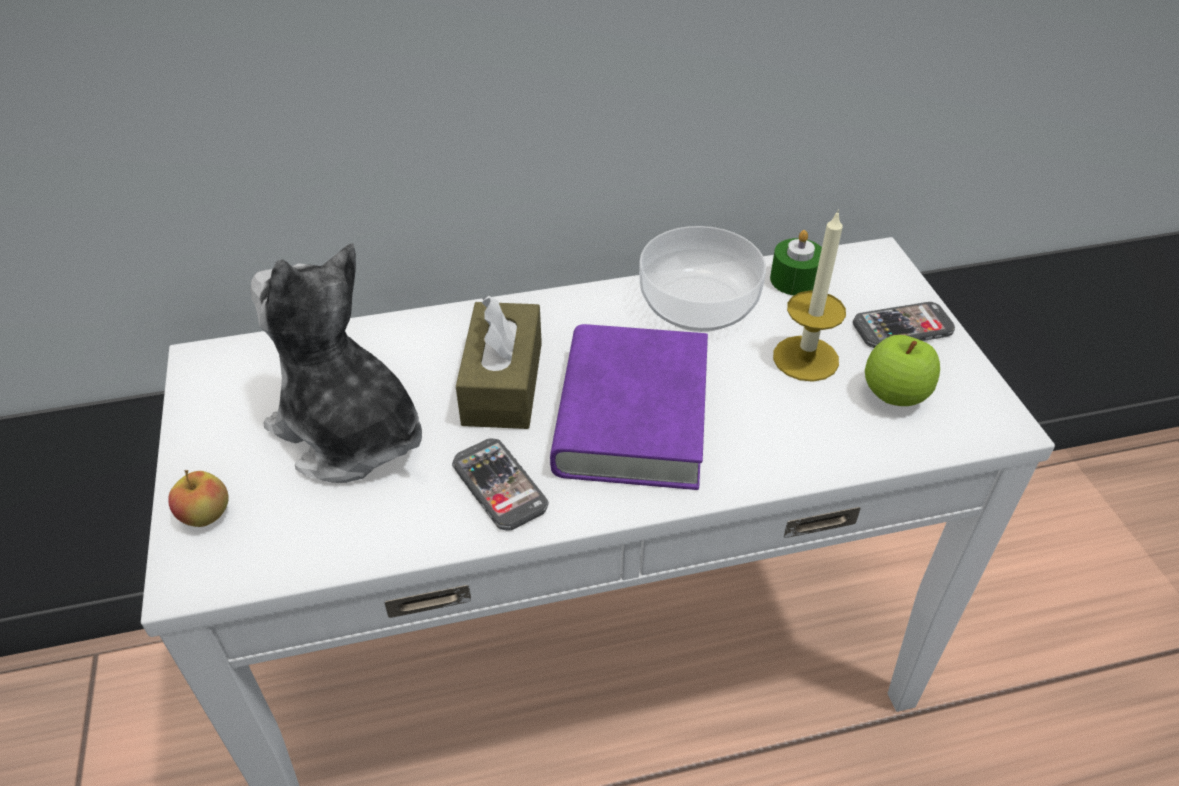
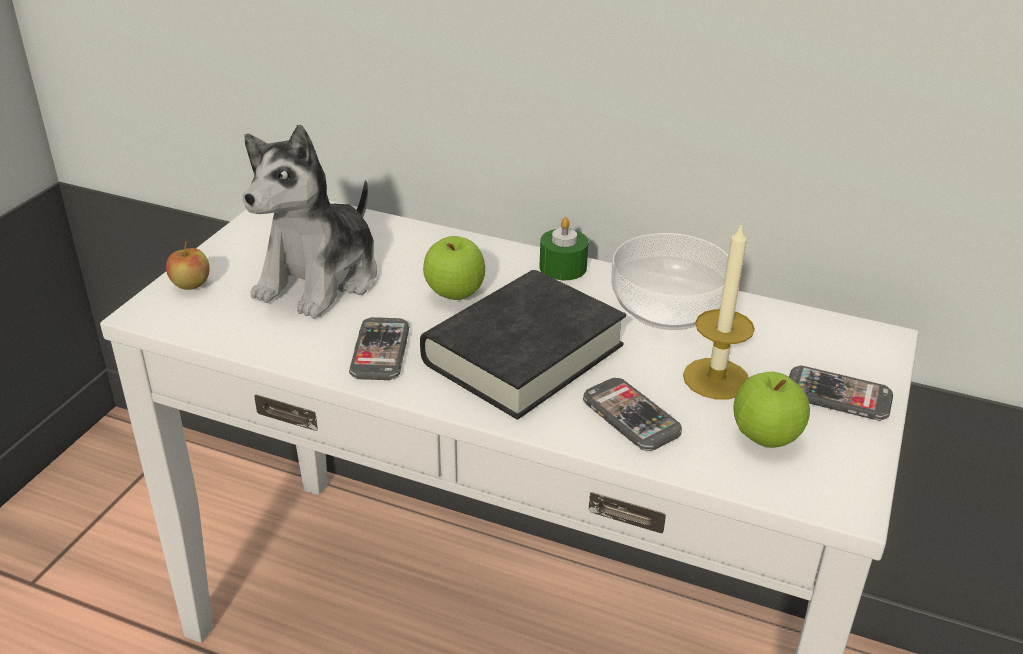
camera: 35 degrees right, 10 degrees down
plush toy [250,243,422,483] -> plush toy turned 135 degrees counterclockwise [243,125,377,318]
brown tissue box [456,295,542,429] -> apple [423,236,485,300]
purple book [550,324,708,490] -> black book [420,270,626,420]
green candle [770,230,822,295] -> green candle moved to [539,217,588,280]
none -> phone [583,378,682,451]

